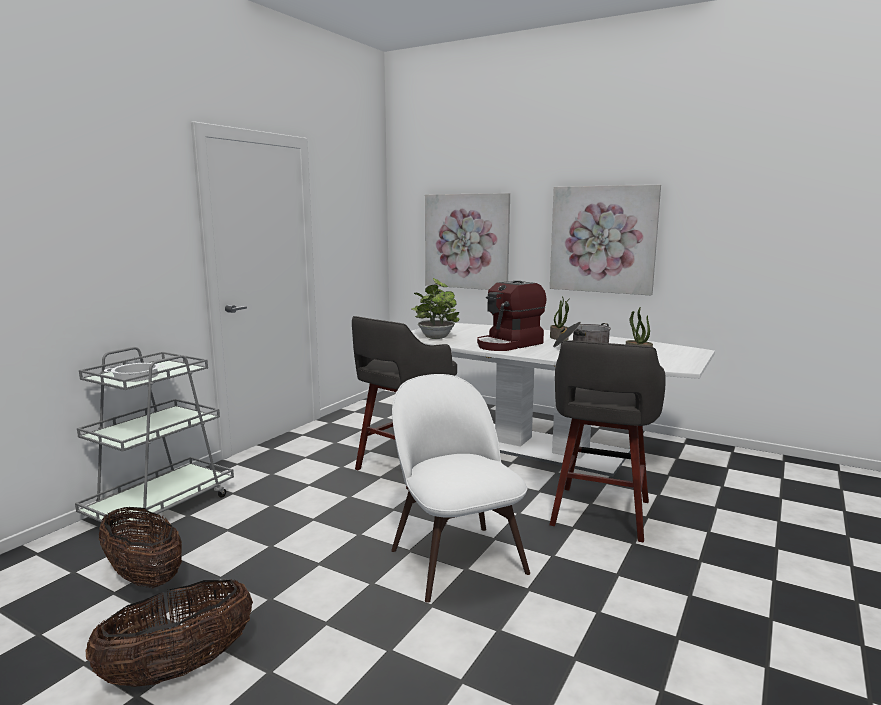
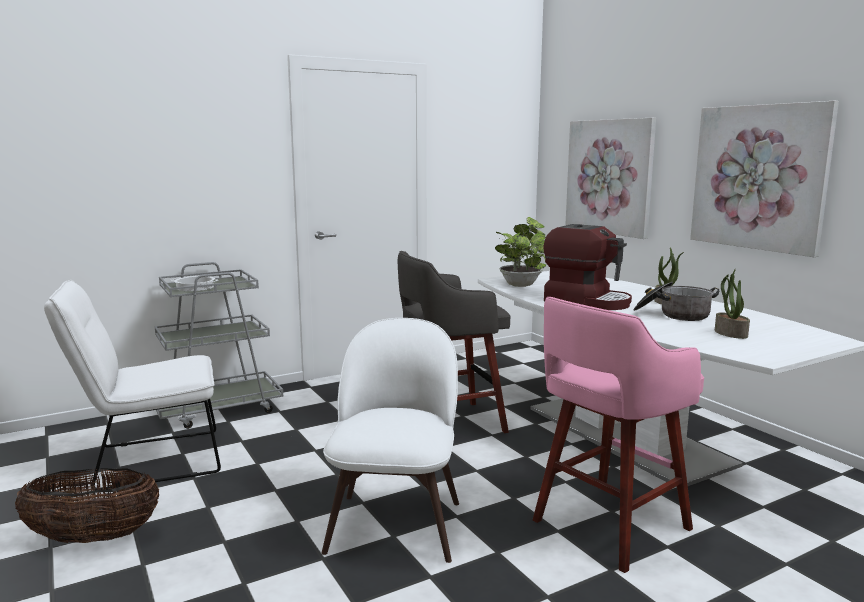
camera: 30 degrees right, 0 degrees up
basket [99,507,182,588] -> white chair [44,280,221,490]
coffee machine [477,281,546,351] -> coffee machine turned 135 degrees counterclockwise [543,224,632,310]
grey stool [549,340,666,543] -> pink stool [533,297,704,573]

